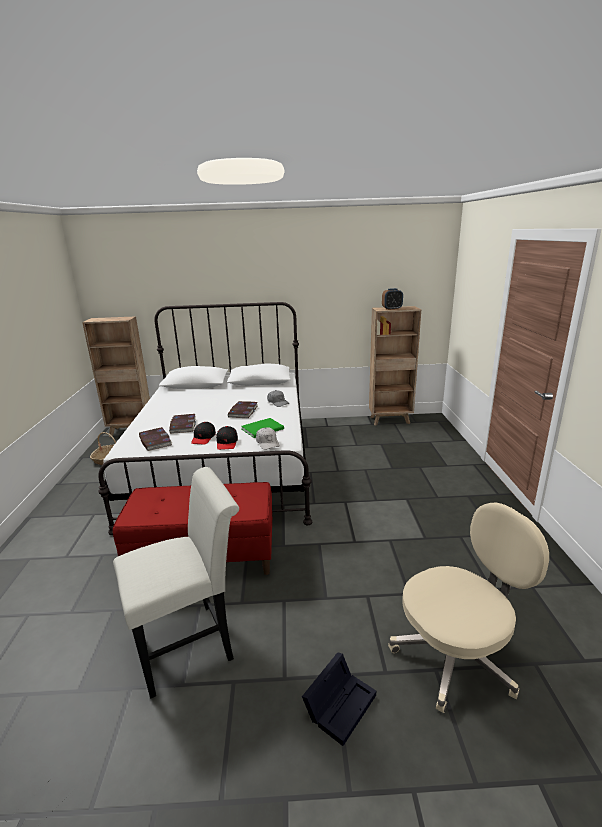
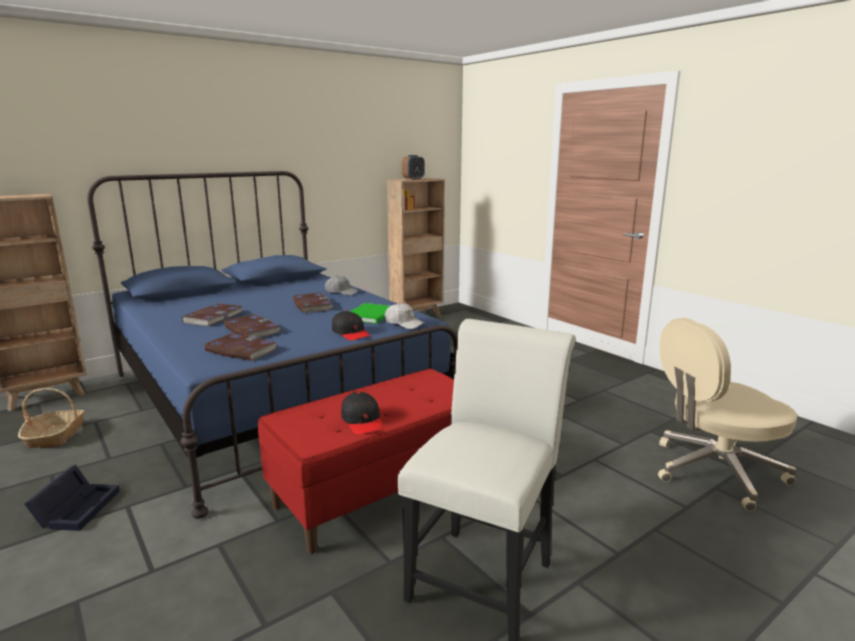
camera: 35 degrees left, 5 degrees down
white bed [98,302,312,535] -> blue bed [87,171,458,519]
black cap [191,422,216,445] -> black cap moved to [341,392,383,435]
black storage box [302,652,376,746] -> black storage box moved to [24,464,120,531]
beige office chair [388,503,549,713] -> beige office chair turned 135 degrees counterclockwise [658,318,797,511]
none -> book [182,303,243,326]

